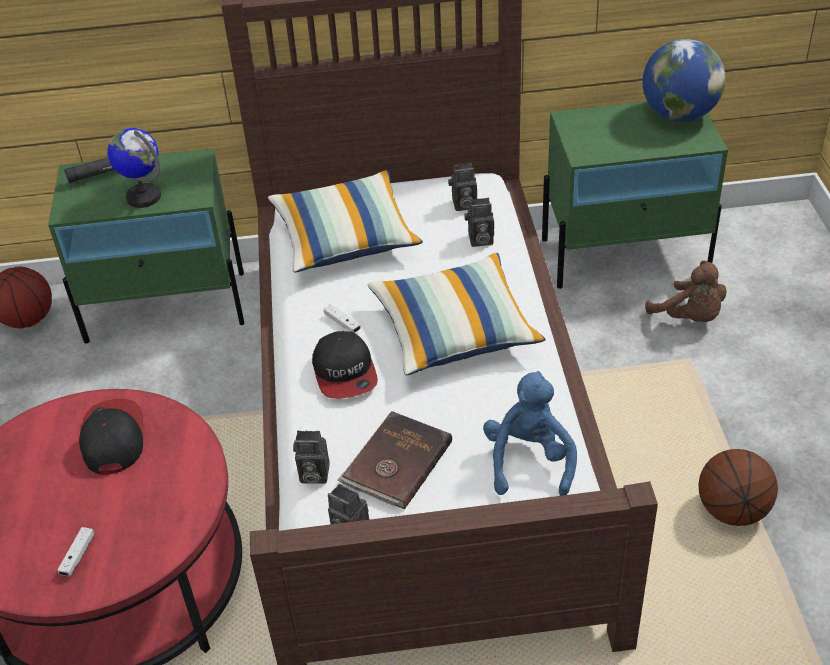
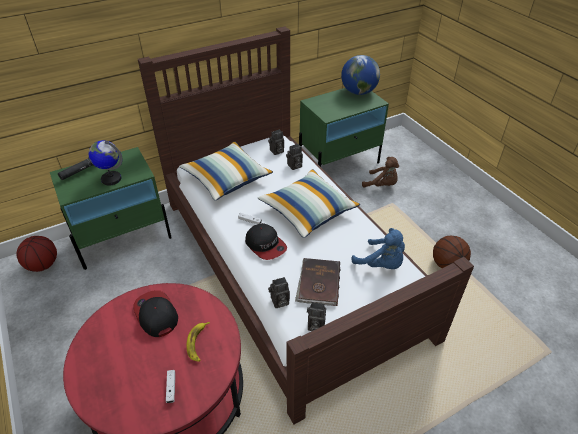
camera: 25 degrees left, 0 degrees up
blue plush toy [483,371,577,496] -> blue plush toy turned 150 degrees clockwise [351,228,405,269]
none -> banana [187,322,210,362]

